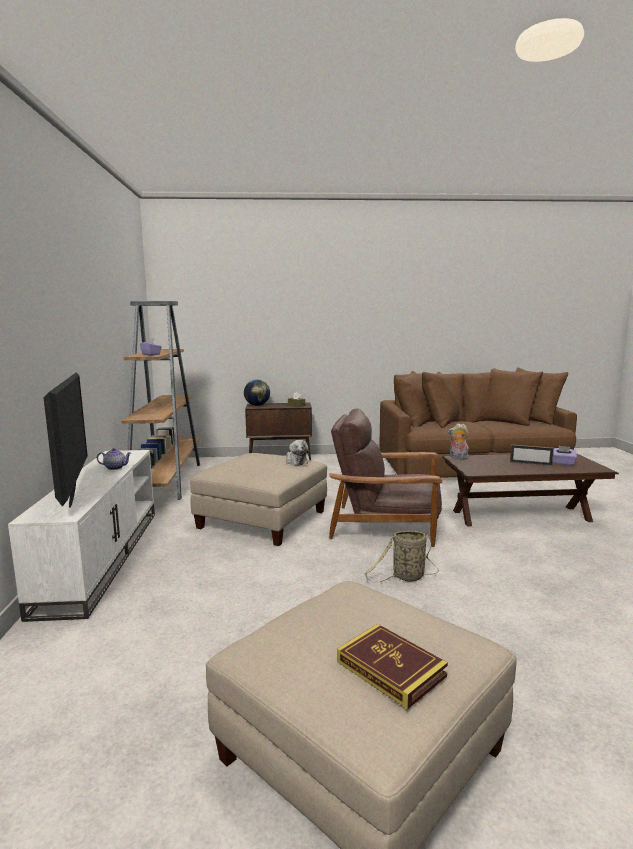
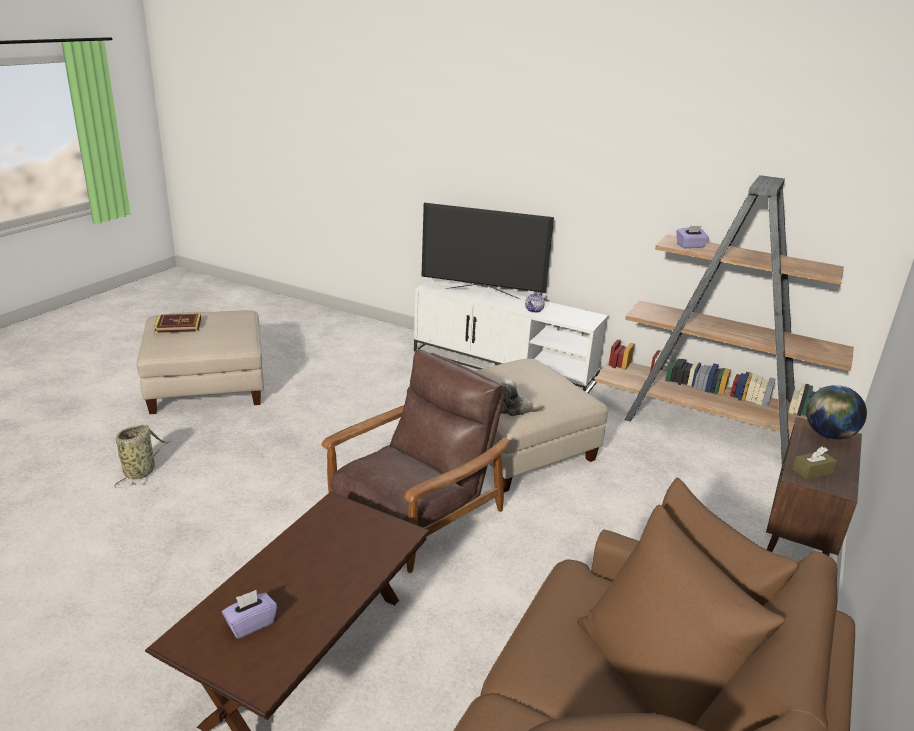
camera: 120 degrees right, 15 degrees up
basket [364,531,439,582] -> basket moved to [115,425,170,488]
plush toy [448,424,469,459] -> none
picture frame [510,445,554,466] -> none

